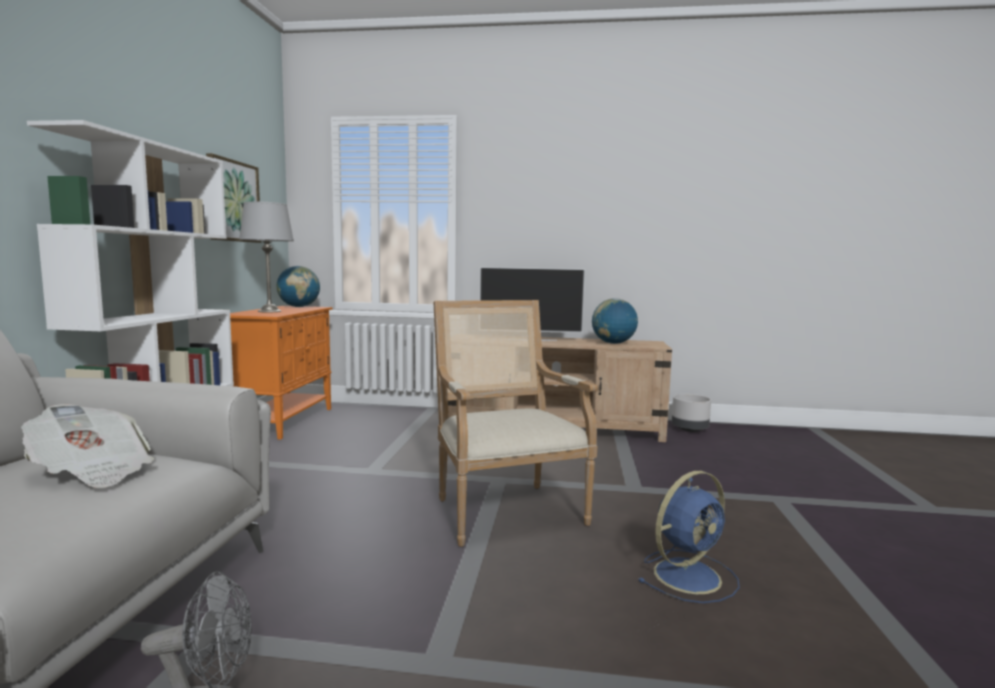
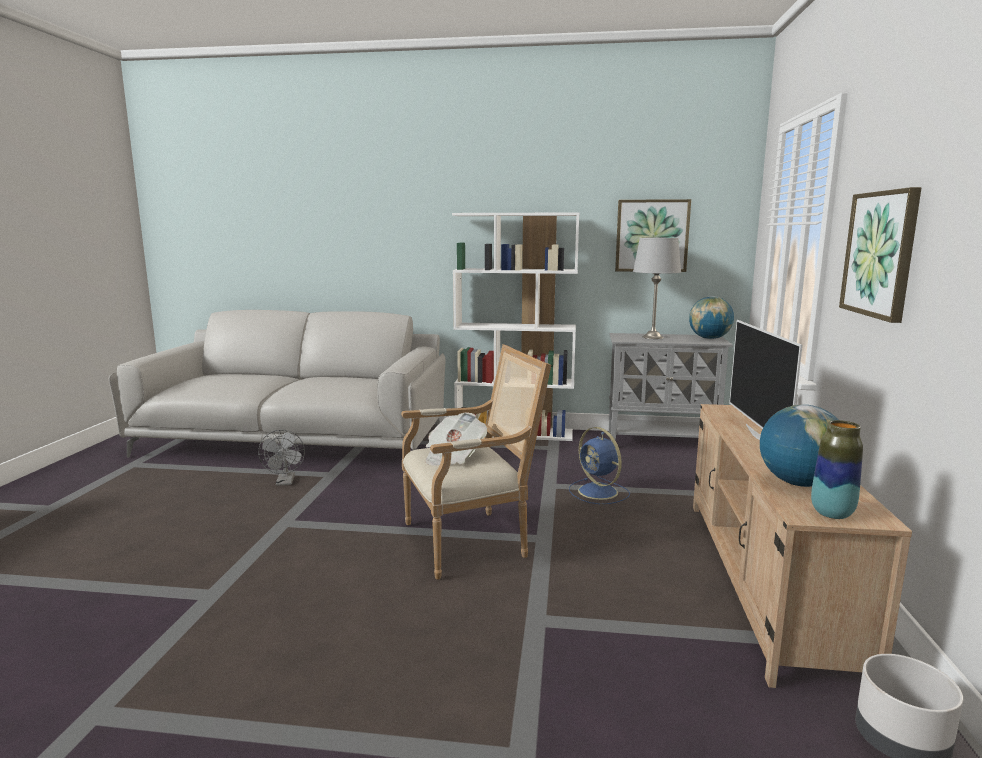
camera: 90 degrees right, 5 degrees up
newspaper [21,404,154,488] -> newspaper moved to [425,412,487,466]
orange cabinet [230,306,332,440] -> grey cabinet [608,333,733,442]
blue fan [638,471,740,603] -> blue fan moved to [569,427,630,504]
none -> vase [811,420,863,519]
none -> picture [839,187,922,323]

